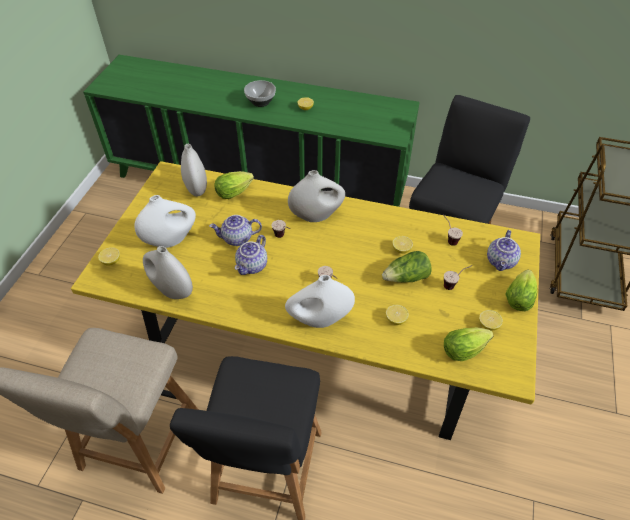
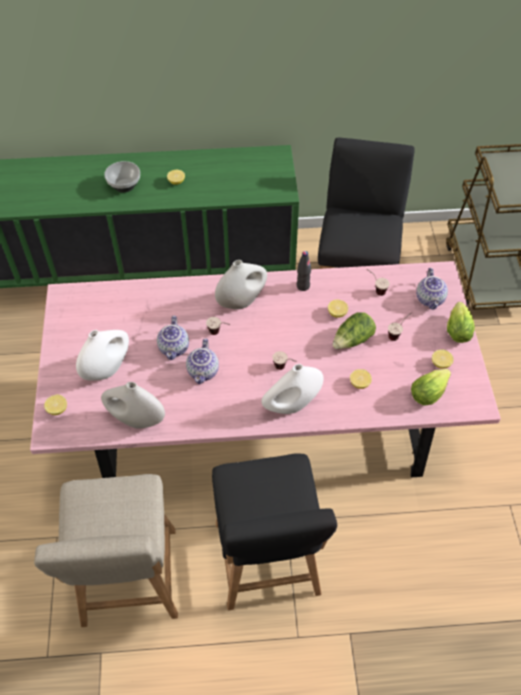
camera: 20 degrees left, 5 degrees up
yellow dining table [71,161,540,440] -> pink dining table [30,261,501,478]
white vase [181,144,207,196] -> none
teapot [209,215,262,246] -> teapot turned 60 degrees counterclockwise [157,316,189,360]
lettuce [215,171,254,199] -> none
none -> black bottle [297,251,311,291]

